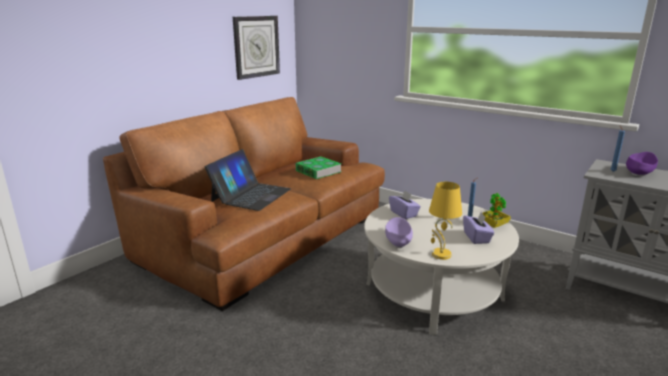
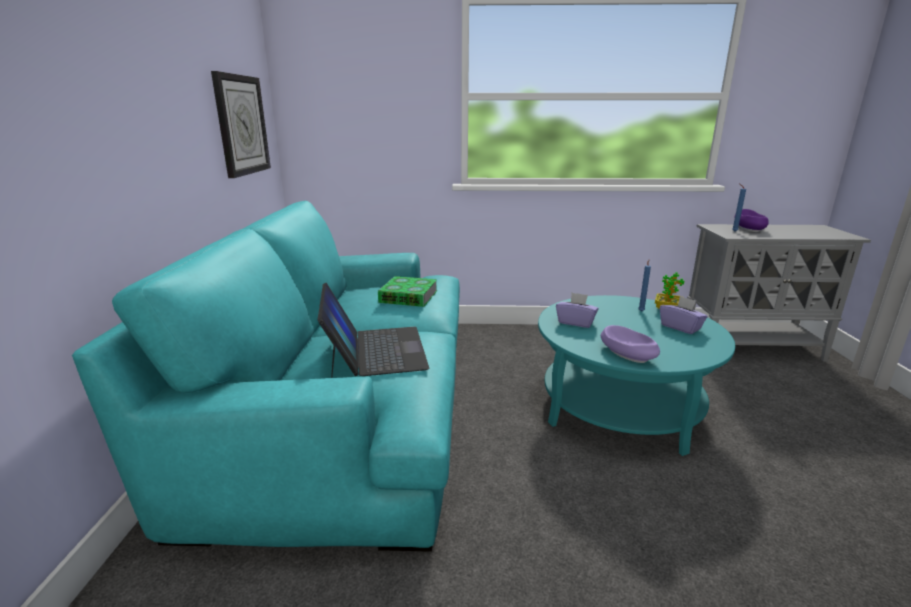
camera: 35 degrees left, 0 degrees up
brown sofa [103,97,385,311] -> turquoise sofa [72,201,460,552]
white coffee table [364,199,519,335] -> turquoise coffee table [538,295,735,456]
yellow table lamp [429,182,462,260] -> none

